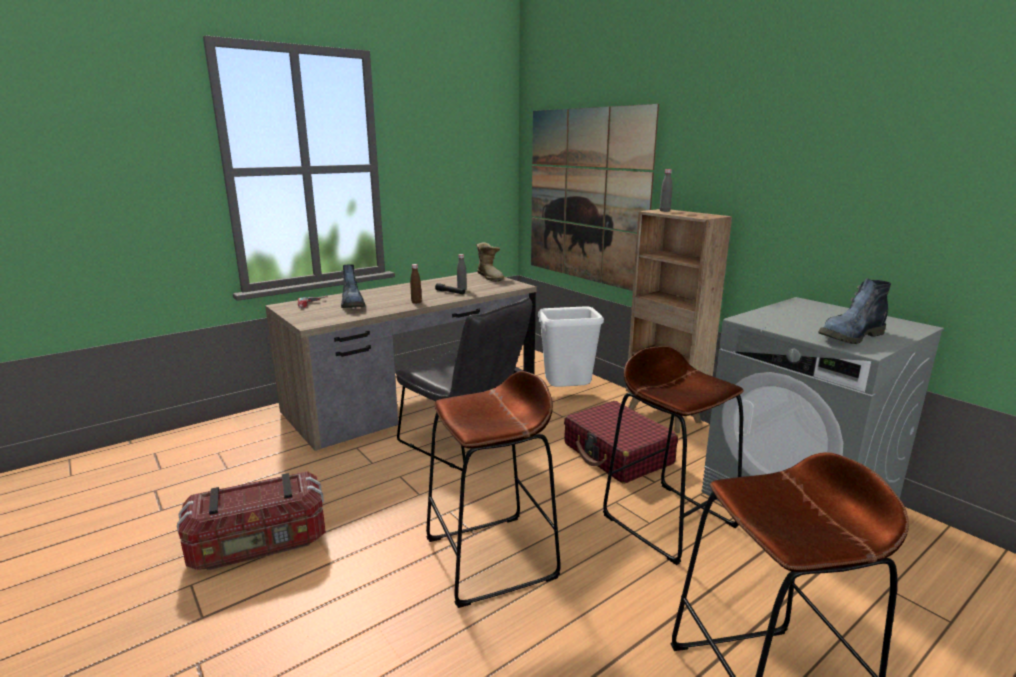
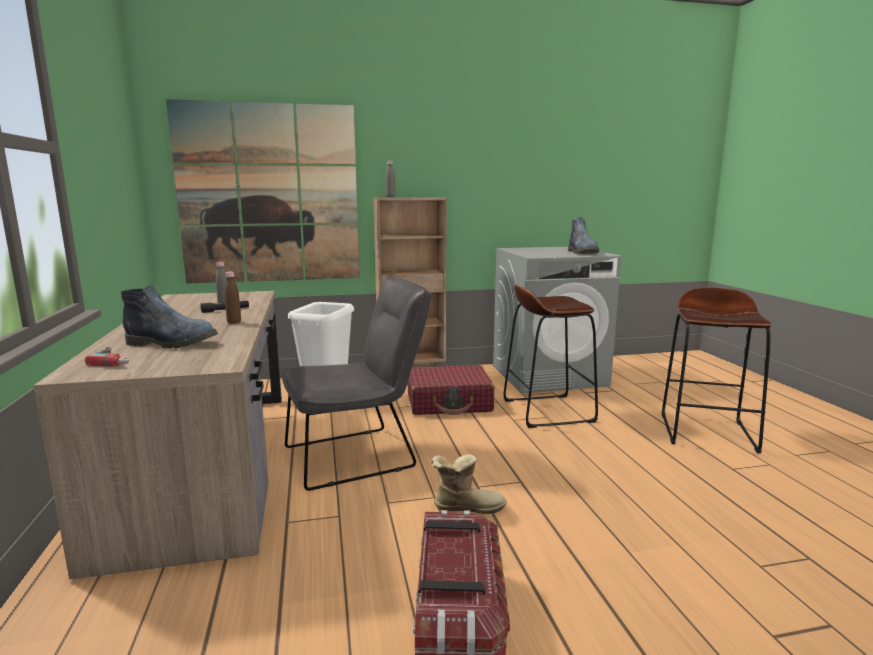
camera: 65 degrees left, 5 degrees down
brown stool [426,371,561,608] -> none
boot [476,242,504,282] -> boot moved to [431,454,507,514]

